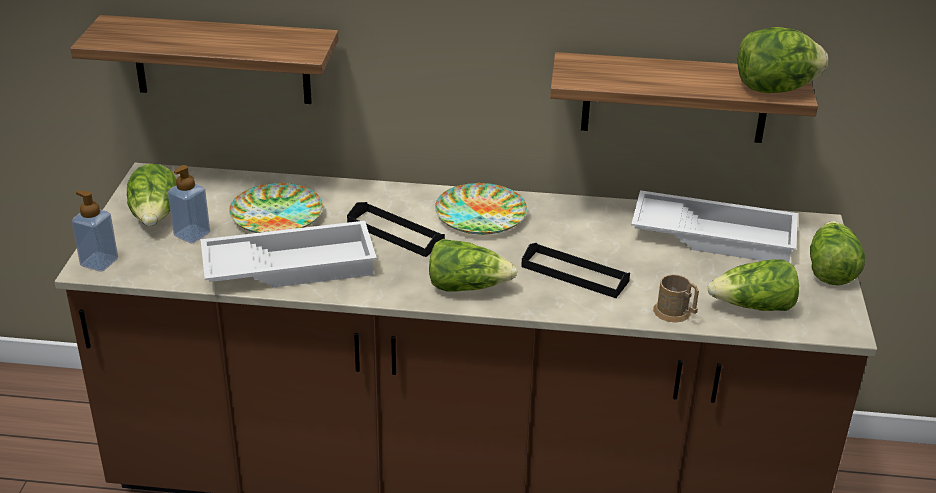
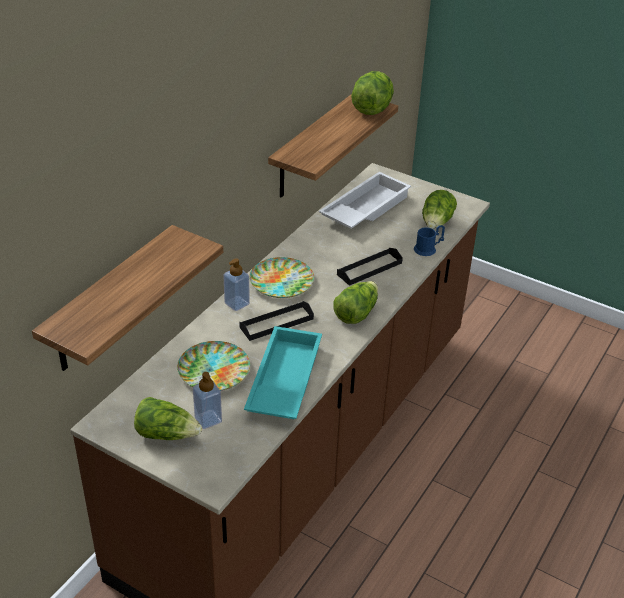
camera: 65 degrees left, 5 degrees up
soap dispenser [72,190,118,272] -> soap dispenser moved to [223,258,250,311]
white tray [200,221,377,288] -> turquoise tray [244,326,322,419]
brown mug [653,274,699,323] -> blue mug [414,225,445,256]
lettuce [810,221,865,285] -> none

